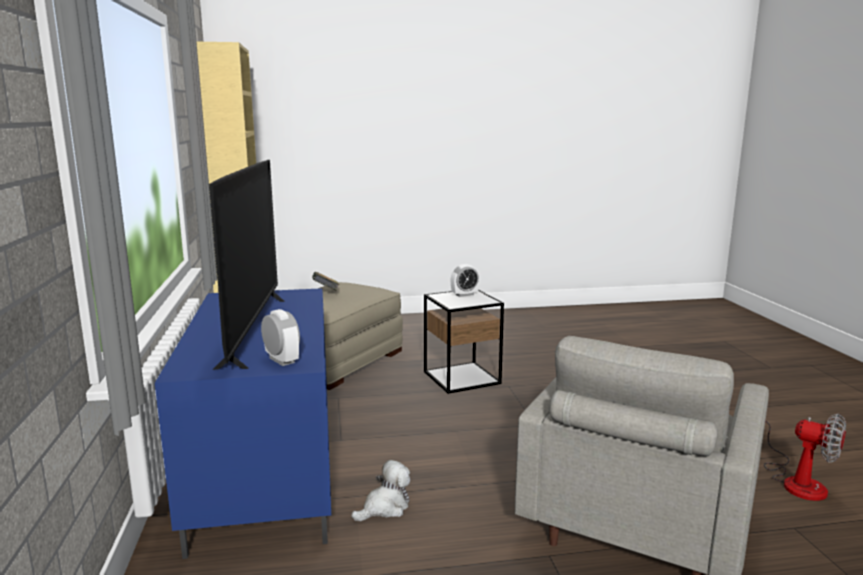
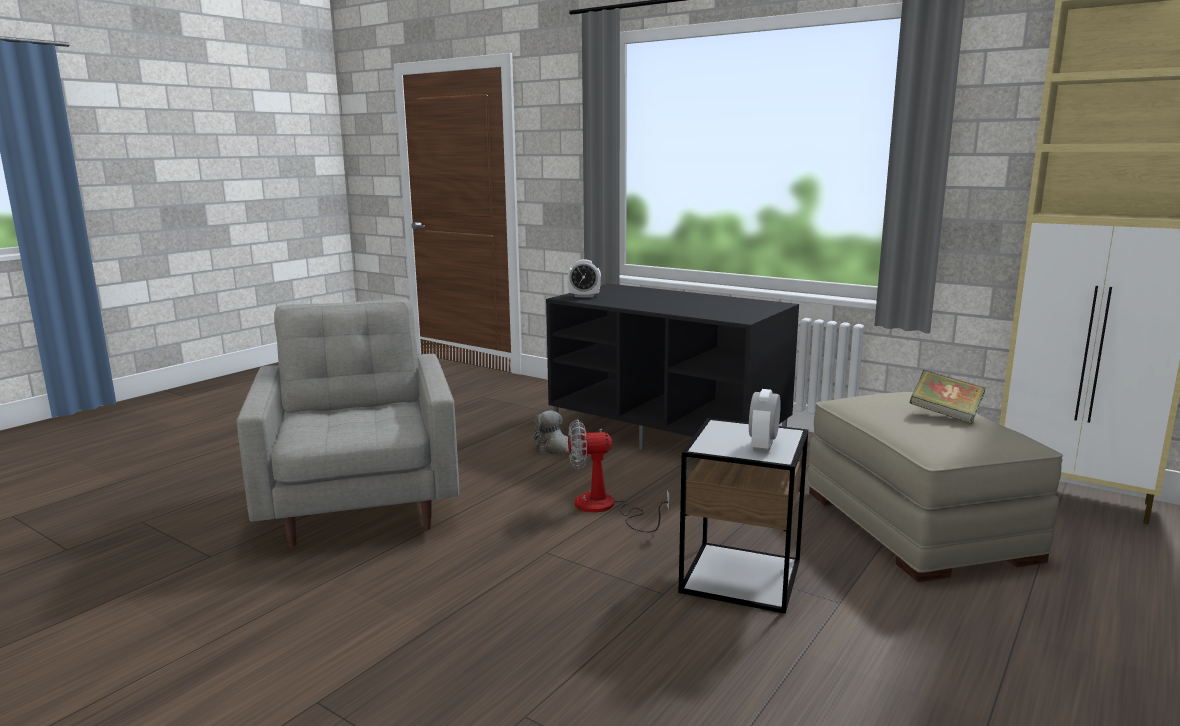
camera: 135 degrees right, 0 degrees up
blue tv stand [155,288,331,559] -> black tv stand [546,284,799,450]
television [209,160,285,370] -> none
plush toy [351,460,410,521] -> plush toy turned 135 degrees clockwise [534,410,576,456]
fan [764,413,846,501] -> fan moved to [568,419,670,533]

